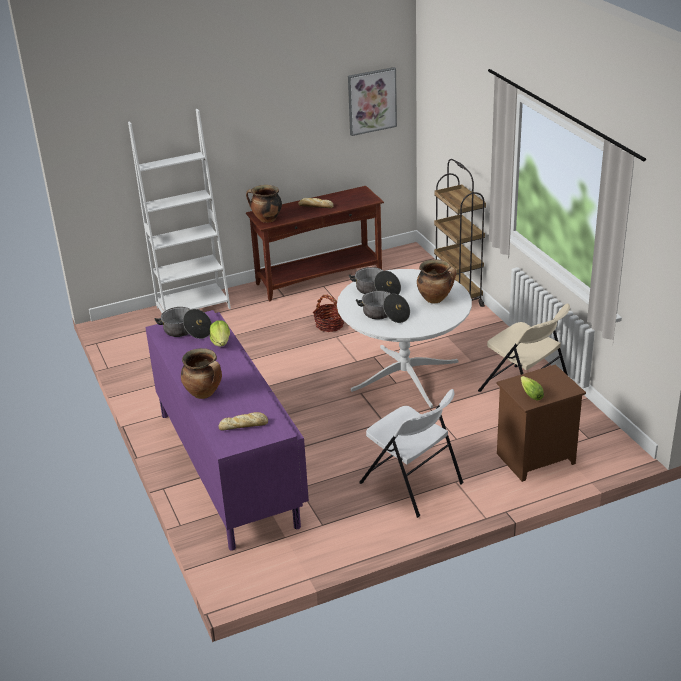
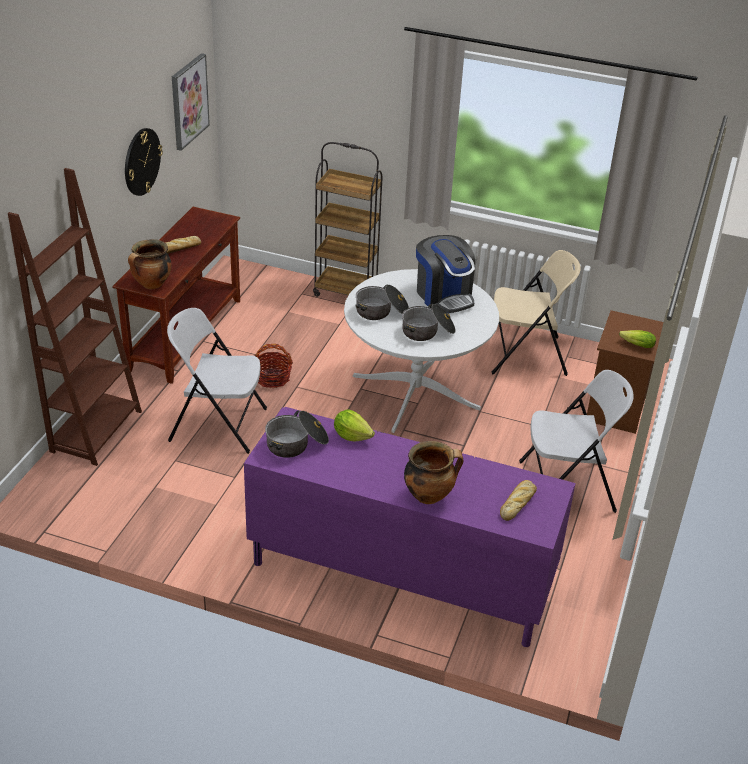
camera: 50 degrees left, 5 degrees up
white bookcase [128,109,231,313] -> brown bookcase [8,168,142,466]
cooking pot [417,259,457,303] -> coffee machine [416,235,475,313]
none -> wall clock [125,128,163,196]
none -> white chair [167,308,267,454]

